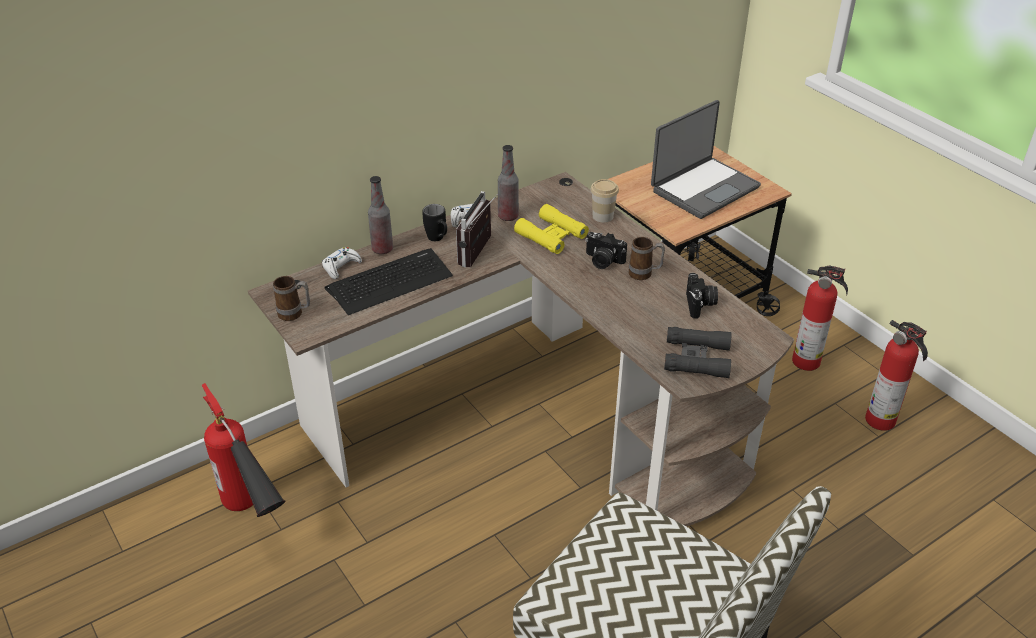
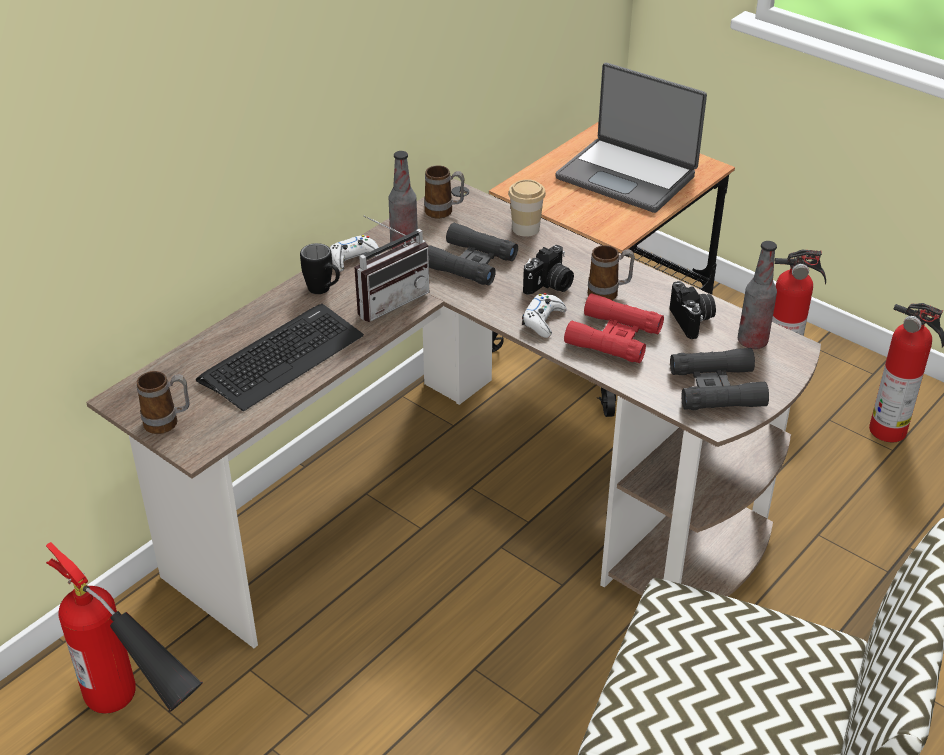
camera: 15 degrees left, 0 degrees up
white game controller [322,247,362,279] -> white game controller moved to [522,293,567,338]
bottle [368,176,393,254] -> bottle moved to [738,241,777,349]
radio [456,191,498,267] -> radio turned 135 degrees counterclockwise [354,216,429,322]
yellow binoculars [514,204,589,254] -> black binoculars [428,223,518,286]
camera [585,232,627,269] -> camera turned 60 degrees counterclockwise [523,245,574,295]
laptop [651,100,761,219] -> laptop turned 90 degrees clockwise [555,63,707,213]
none -> mug [424,165,465,219]
none -> red binoculars [564,293,664,363]

